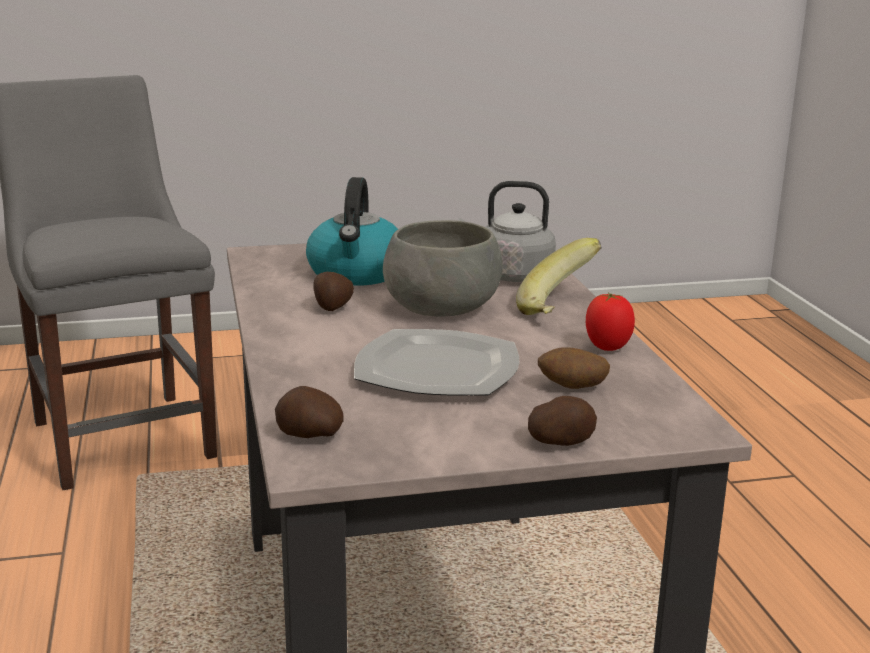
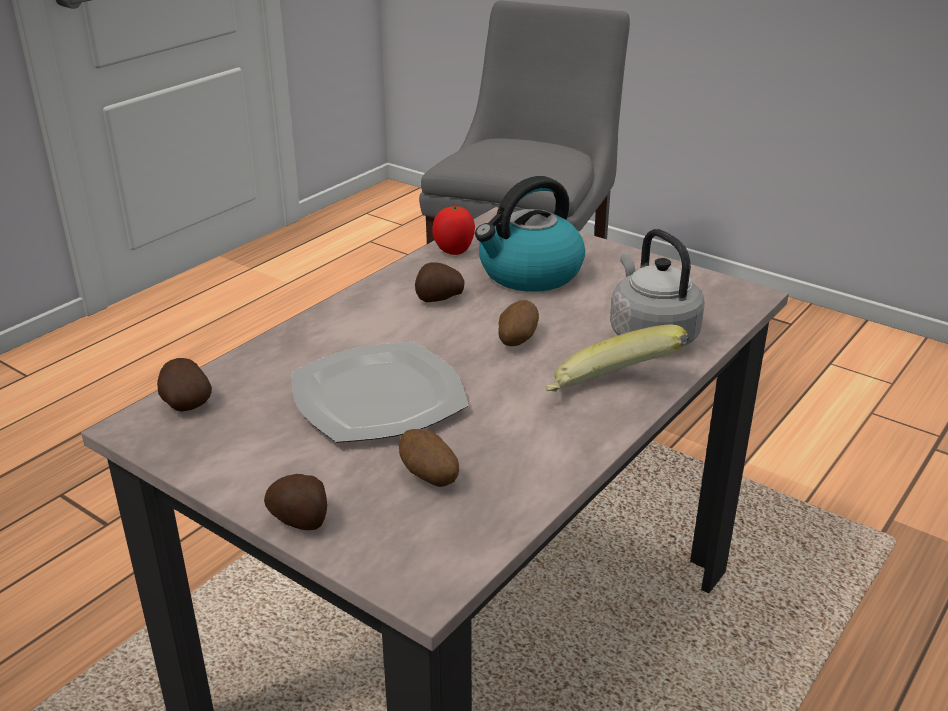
camera: 50 degrees right, 10 degrees up
grey bowl [383,220,503,316] -> potato [498,300,539,346]
tomato [586,293,635,351] -> tomato moved to [432,206,475,255]

